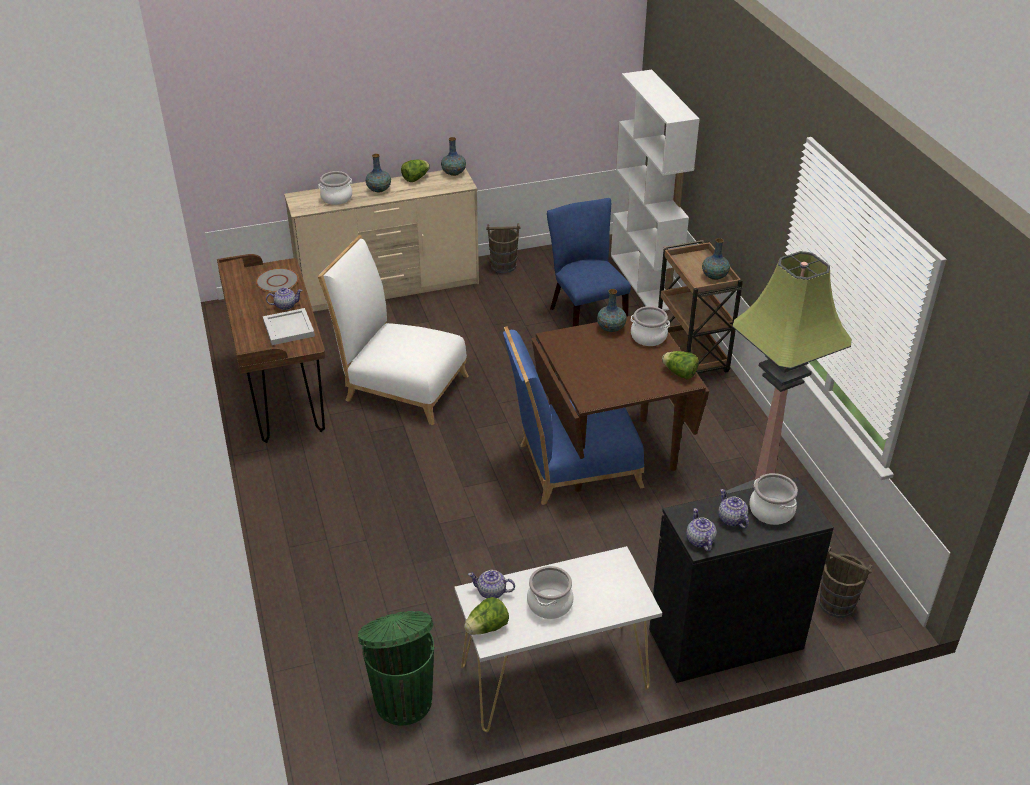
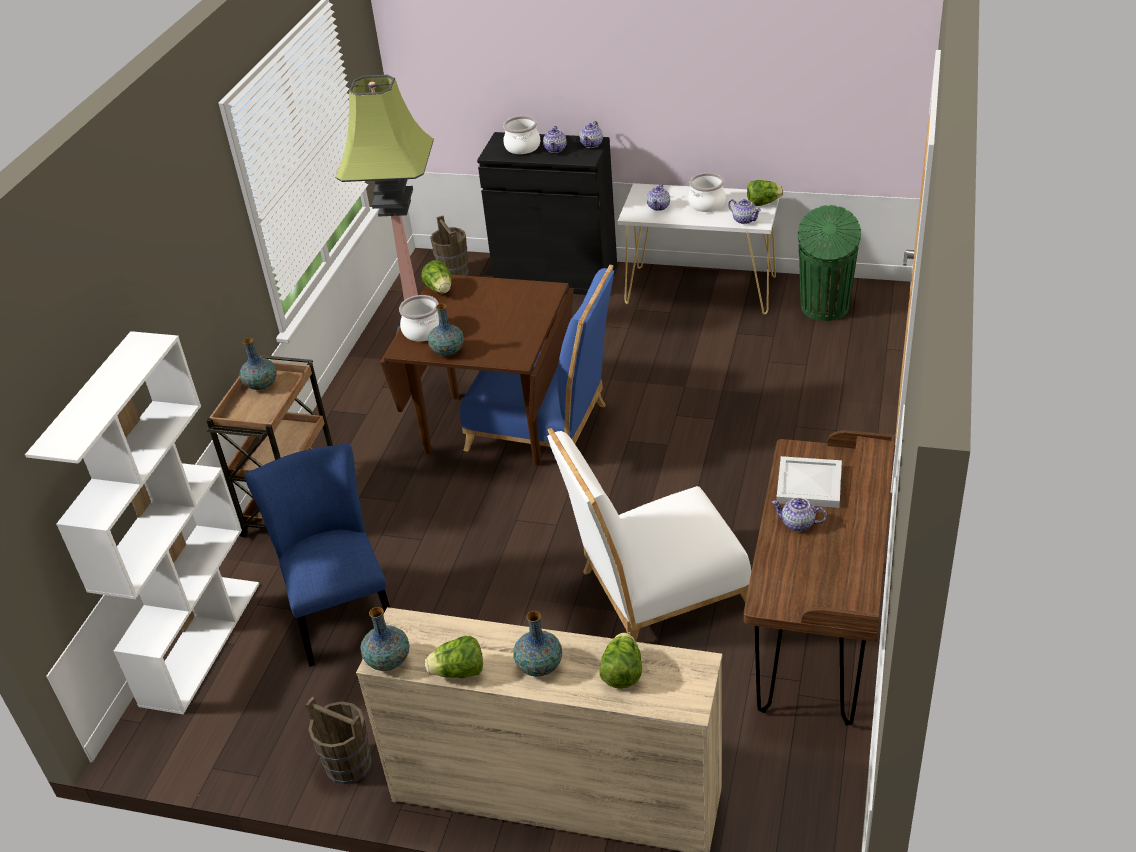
camera: 145 degrees left, 0 degrees up
grey plate [256,268,299,292] -> none
white chair [318,235,468,425] -> white chair turned 105 degrees clockwise [547,428,751,642]
cooking pot [319,171,352,205] -> lettuce [599,633,642,689]
blue chair [547,198,631,327] -> blue chair turned 150 degrees clockwise [245,443,390,667]
none -> teapot [647,183,670,211]

